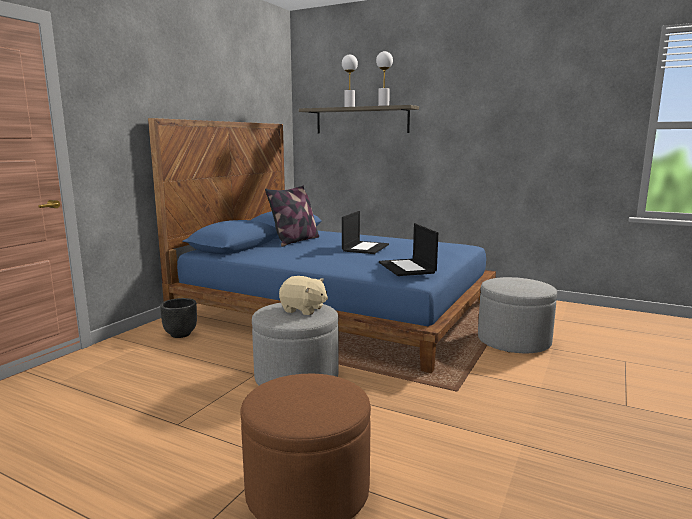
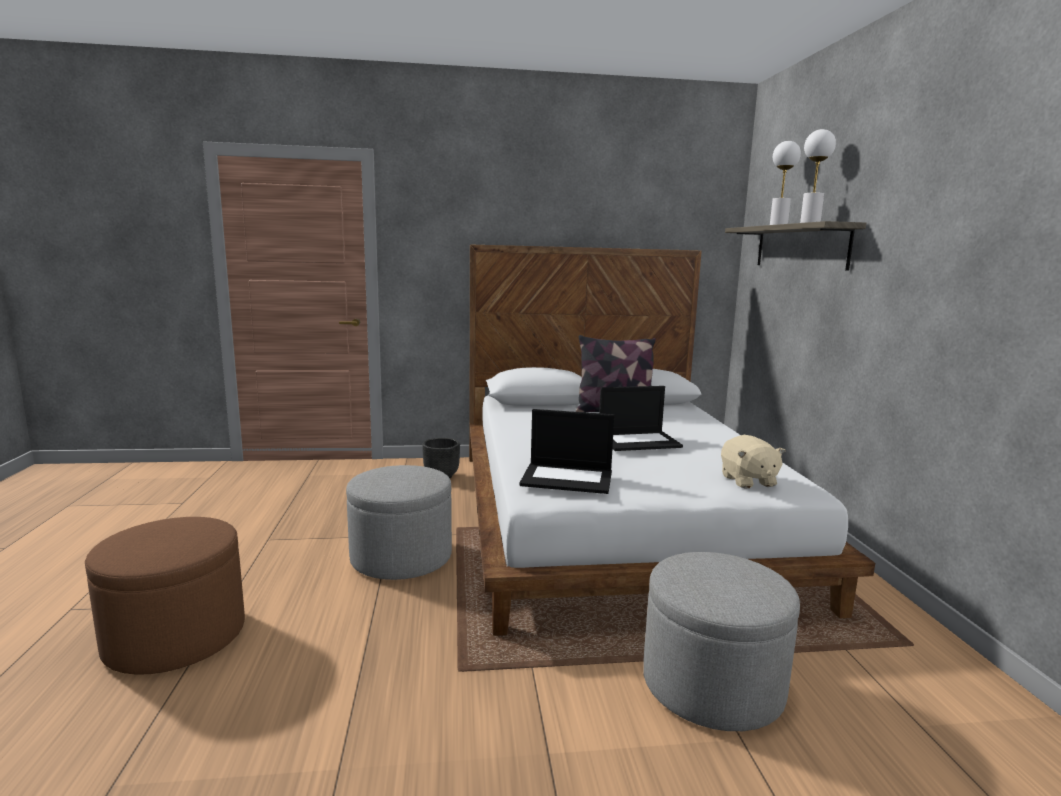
camera: 55 degrees right, 0 degrees up
blue bed [148,118,496,373] -> white bed [469,244,875,636]
beige plush toy [279,276,328,315] -> beige plush toy moved to [721,435,785,488]
laptop [379,223,438,276] -> laptop turned 120 degrees counterclockwise [519,409,614,494]

